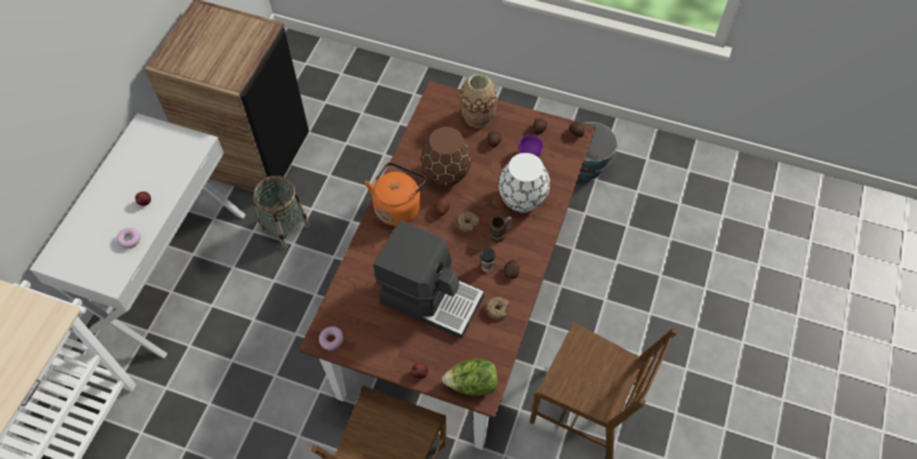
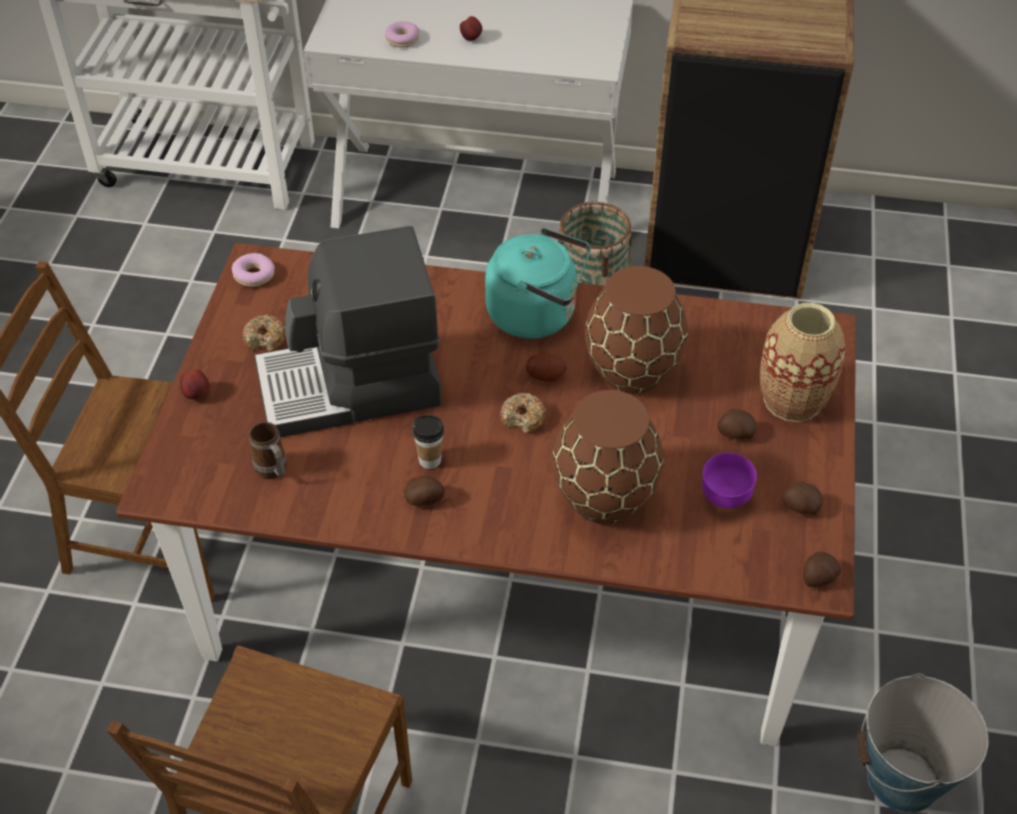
camera: 80 degrees right, 10 degrees down
orange kettle [365,162,427,226] -> turquoise kettle [485,228,591,339]
coffee machine [373,221,484,339] -> coffee machine turned 60 degrees clockwise [254,226,442,437]
lettuce [442,359,498,396] -> none
donut [485,297,509,320] -> donut moved to [243,315,286,352]
mug [489,216,512,242] -> mug moved to [249,422,287,479]
white vase [498,153,550,213] -> brown vase [552,390,664,524]

